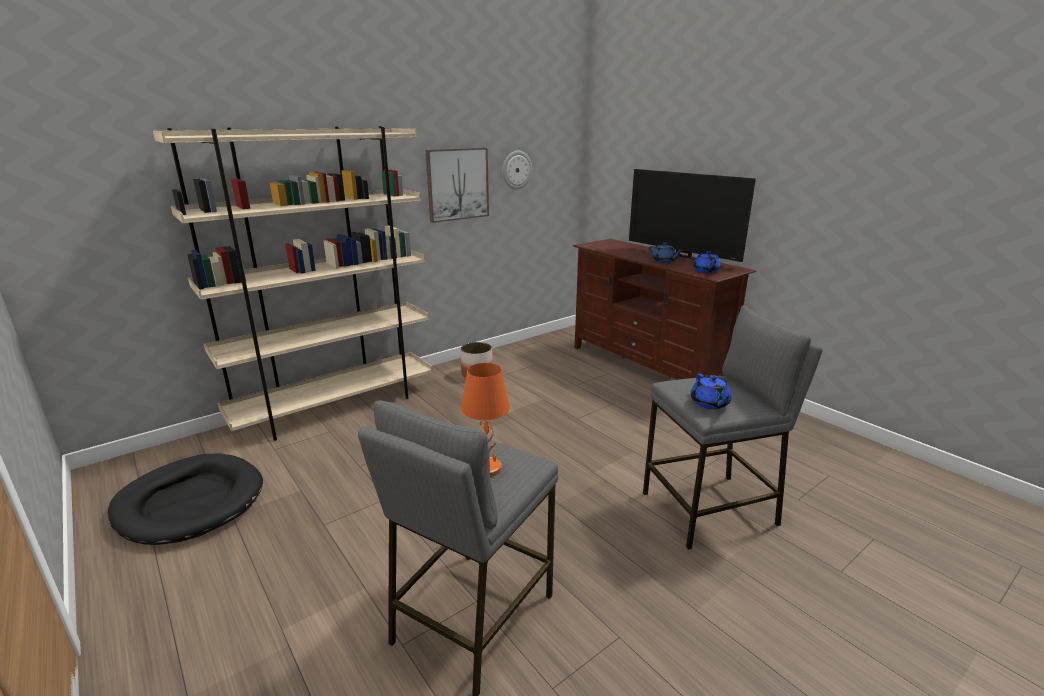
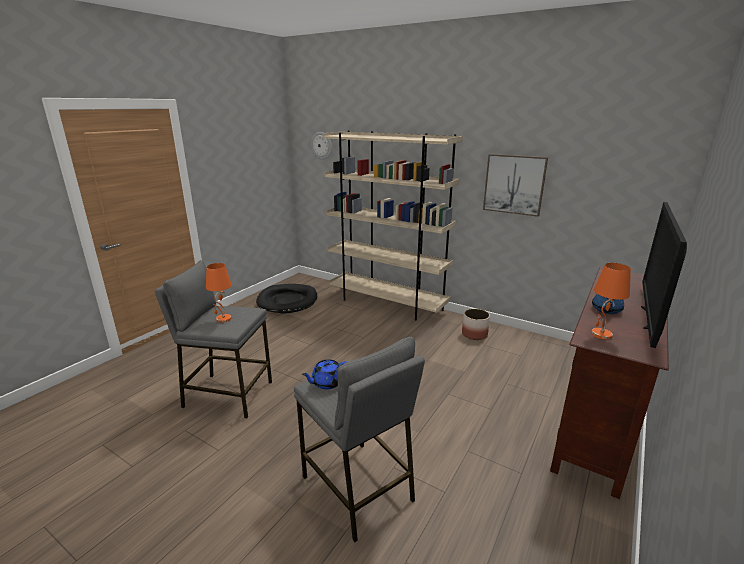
camera: 70 degrees right, 0 degrees up
wall clock [502,151,532,190] -> wall clock moved to [311,132,332,160]
blue teapot [693,251,721,273] -> orange table lamp [591,263,631,340]

